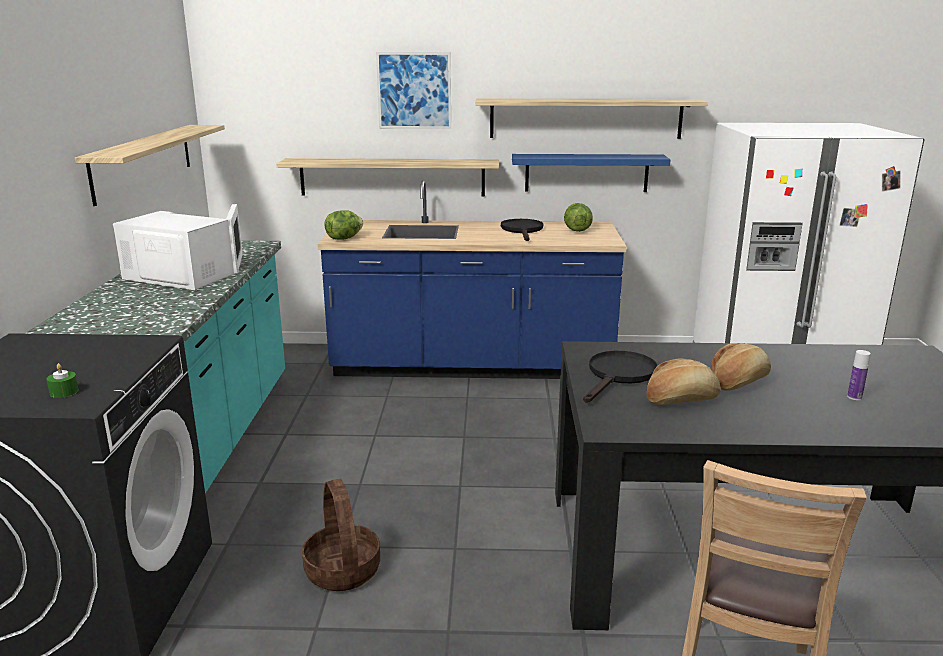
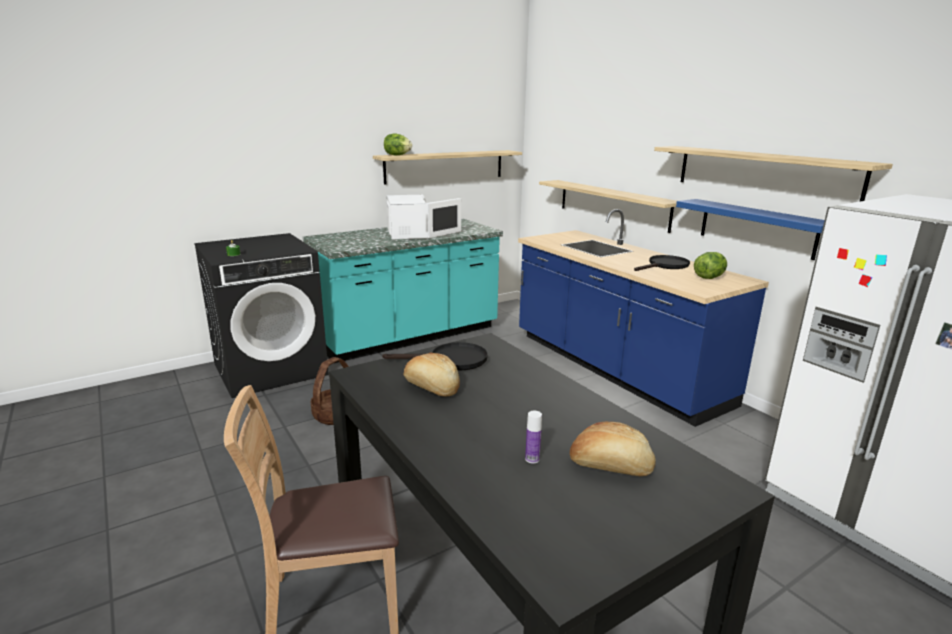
camera: 55 degrees right, 0 degrees up
lettuce [325,210,363,240] -> lettuce moved to [384,134,412,155]
picture [376,52,451,129] -> none
bread [711,343,771,391] -> bread moved to [570,422,656,476]

